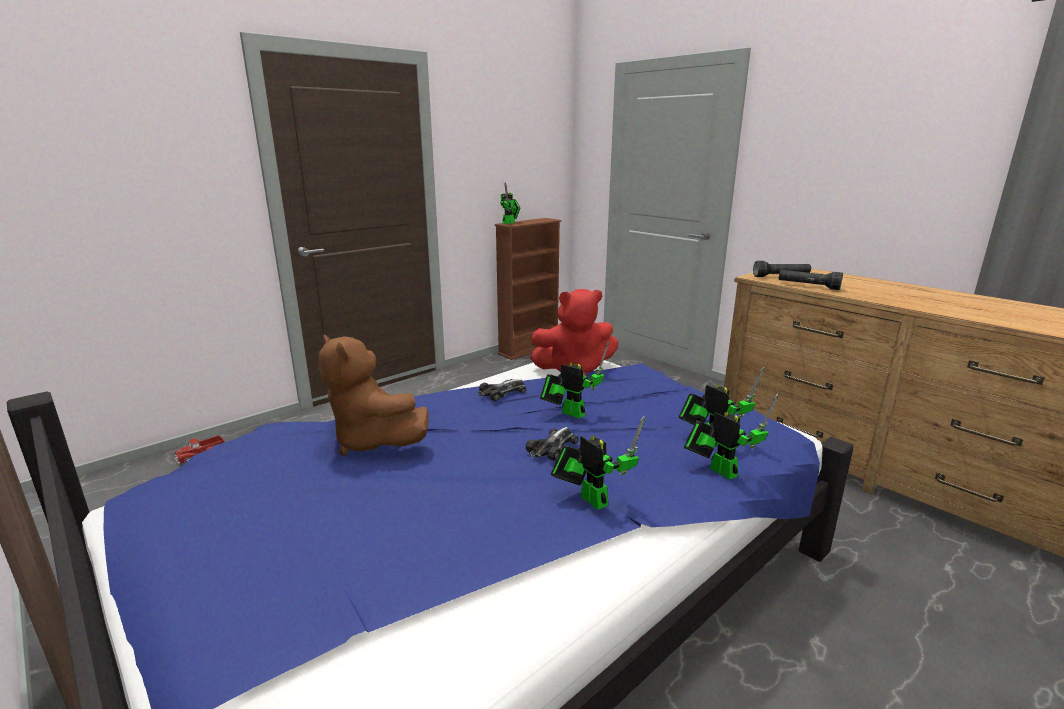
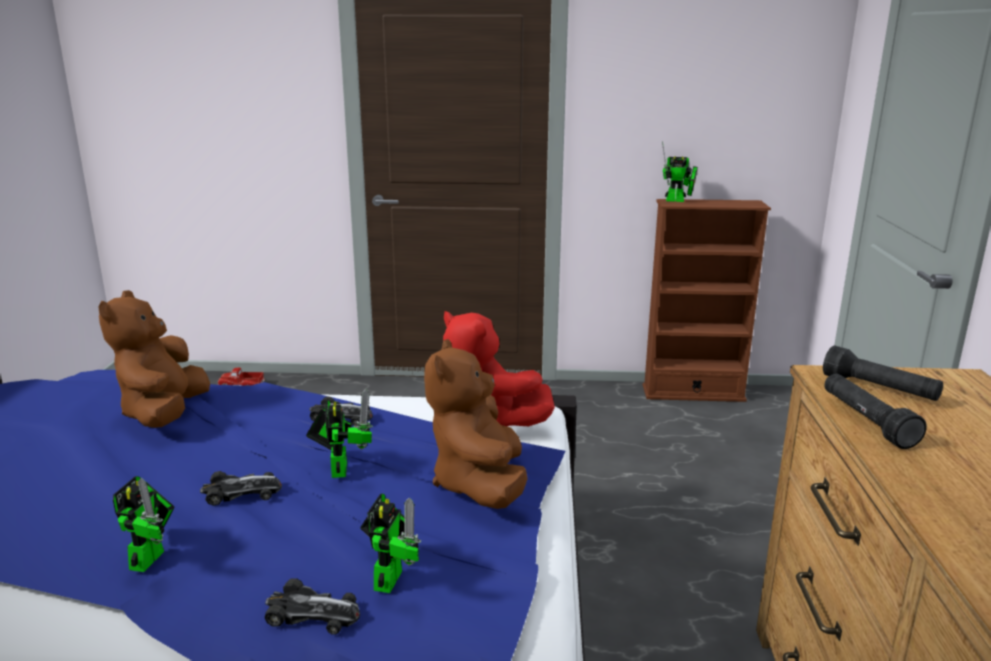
camera: 45 degrees right, 0 degrees up
toy robot [684,394,779,480] -> toy car [265,578,360,635]
none -> brown plush toy [424,339,527,509]

